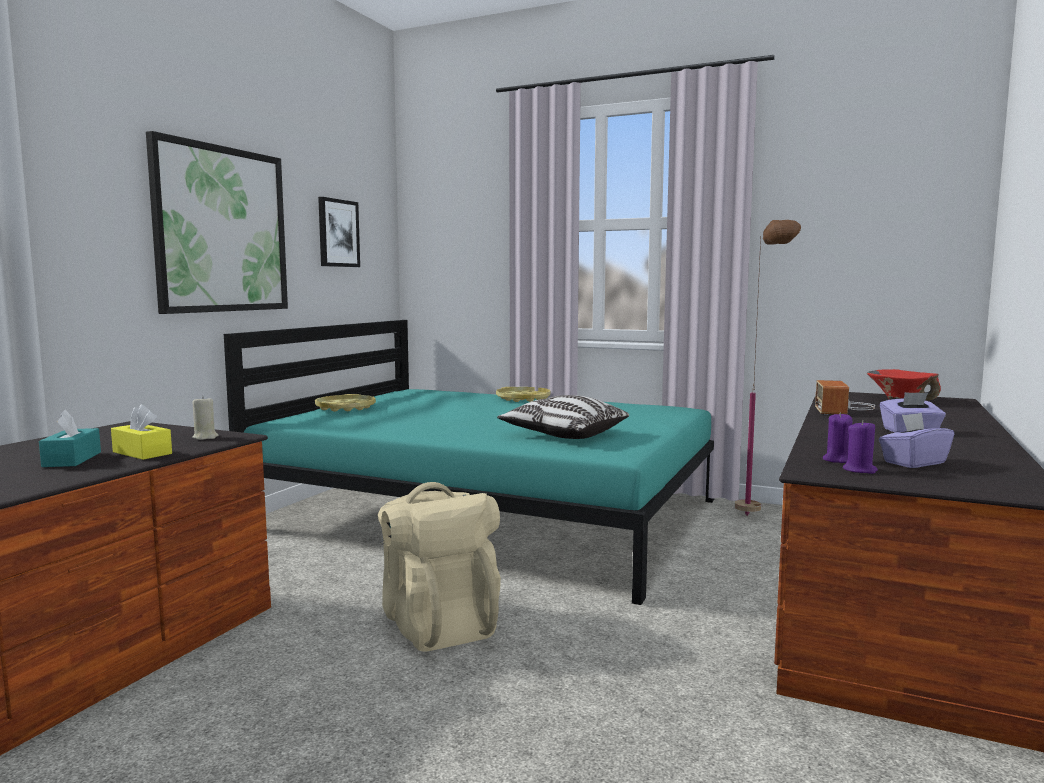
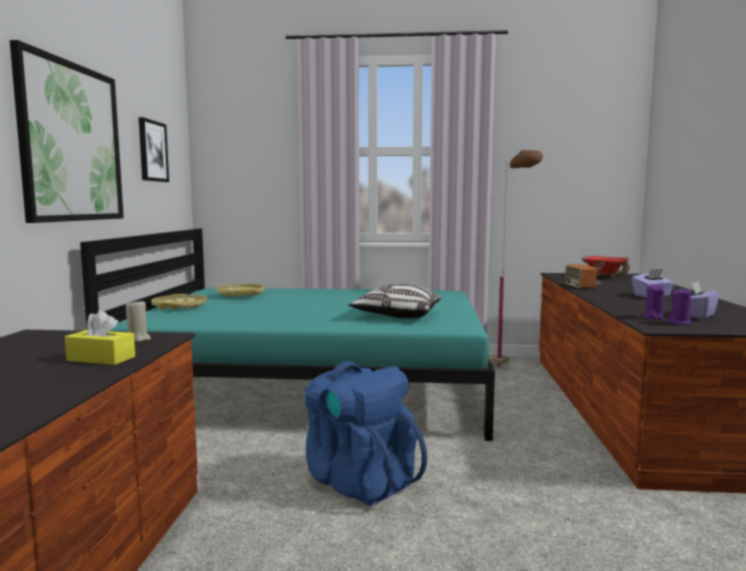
camera: 20 degrees left, 0 degrees up
turquoise tissue box [39,410,101,467] -> none
beige backpack [378,482,501,652] -> blue backpack [305,361,427,506]
yellow tray [496,387,550,402] -> yellow tray moved to [217,284,265,297]

